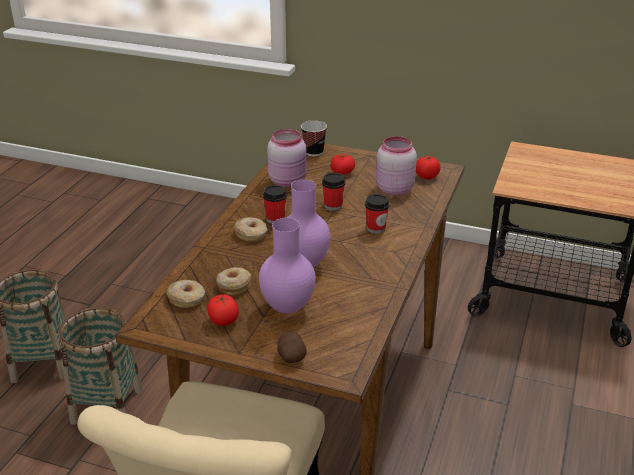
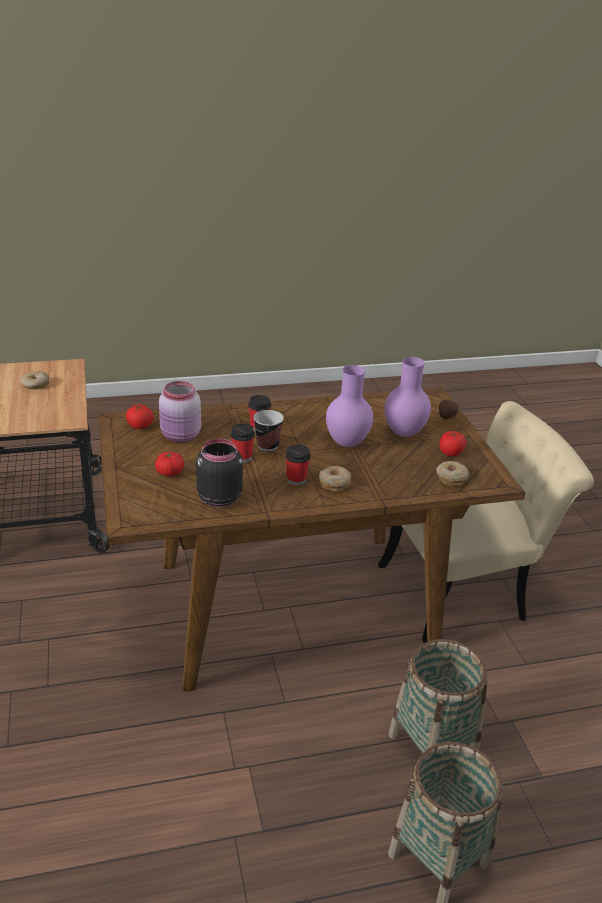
camera: 125 degrees left, 0 degrees up
donut [216,267,251,295] -> donut moved to [20,371,49,389]
pink jar [267,129,307,187] -> black jar [196,439,243,507]
cup [301,120,327,156] -> cup moved to [254,410,284,451]

